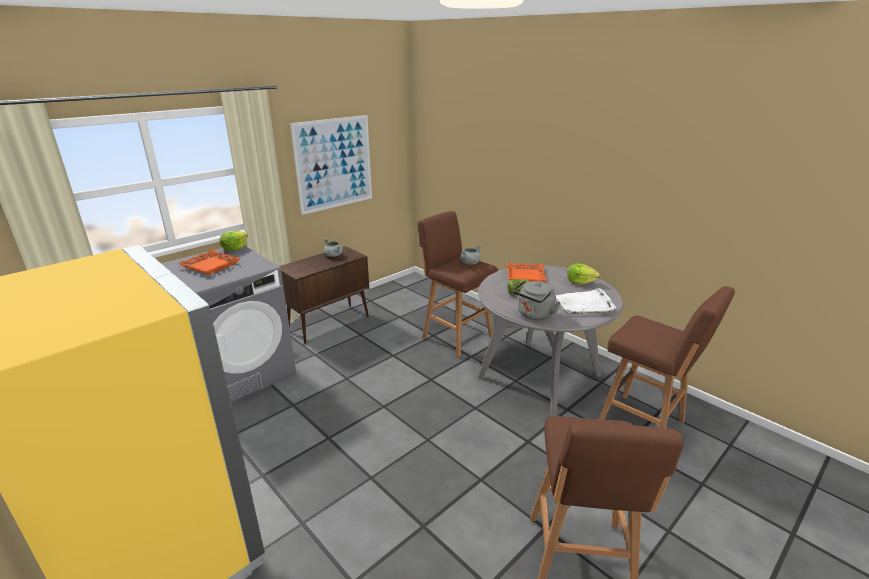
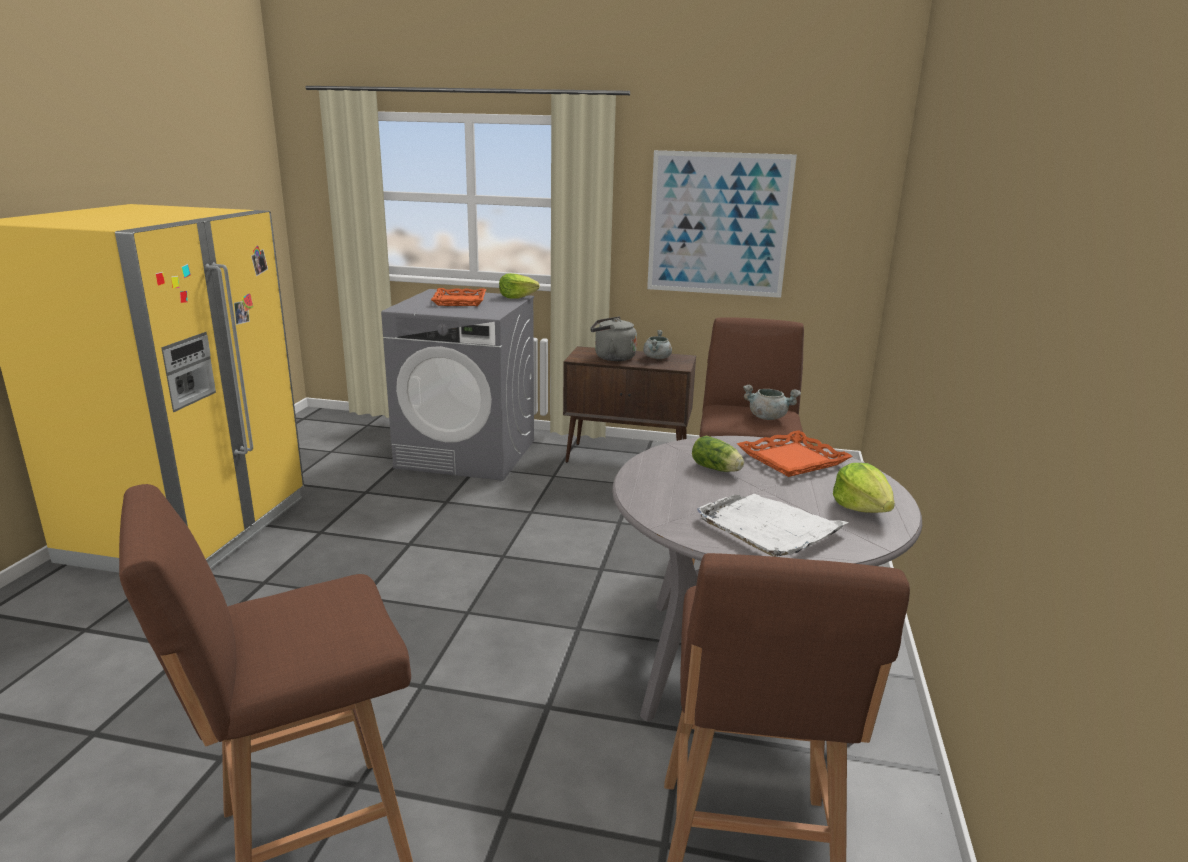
camera: 55 degrees right, 5 degrees down
grey kettle [513,280,561,320] -> grey kettle moved to [590,317,637,361]

